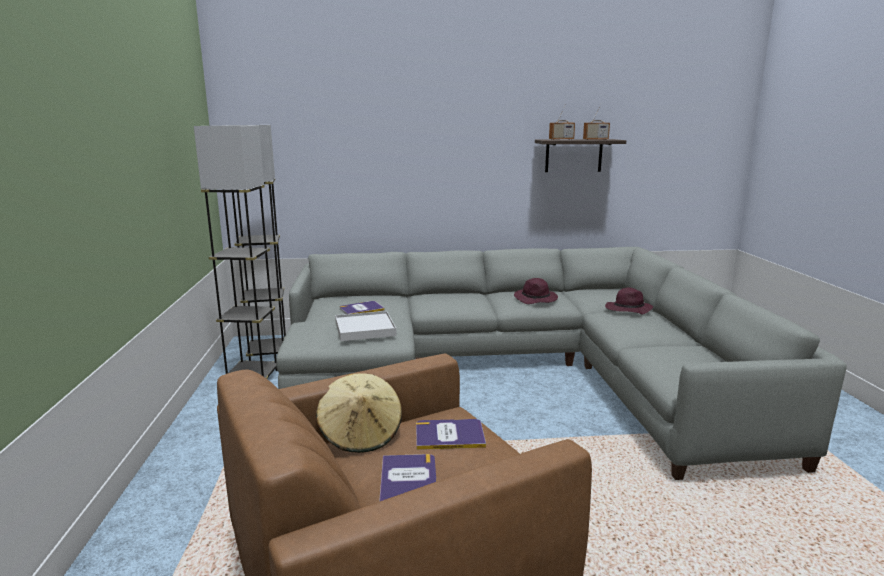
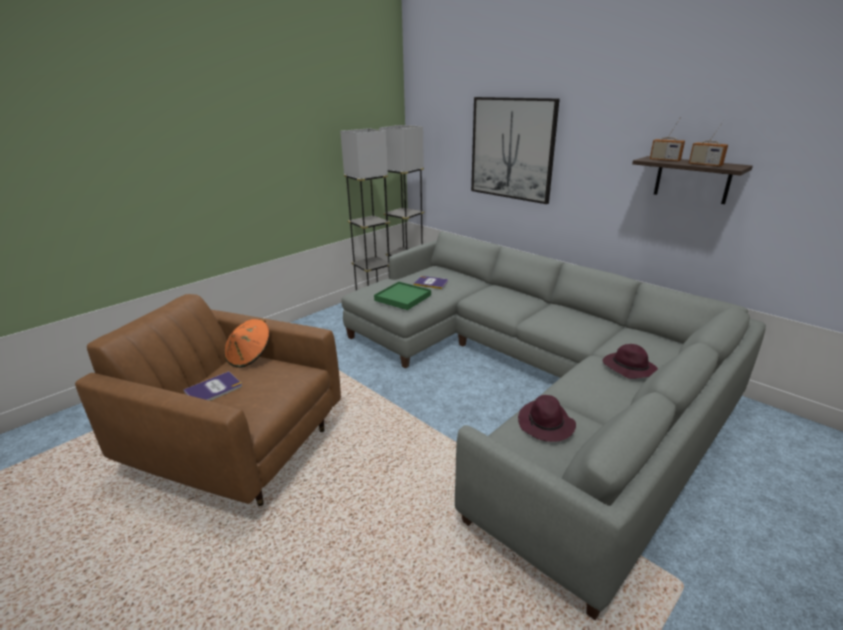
camera: 50 degrees right, 10 degrees up
beige hat [316,373,402,453] -> orange hat [224,319,270,368]
white tray [335,311,396,341] -> green tray [374,282,431,310]
book [416,419,486,450] -> none
purple hat [514,278,558,304] -> purple hat moved to [518,395,576,442]
none -> picture [471,97,560,204]

